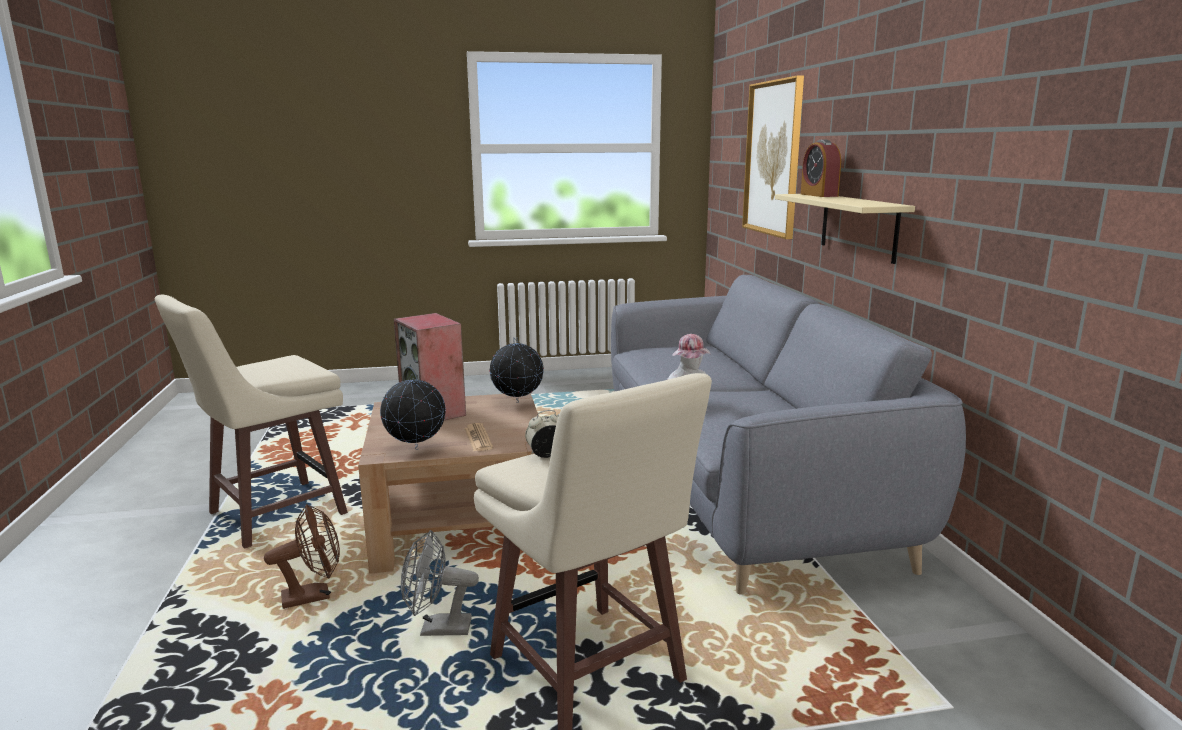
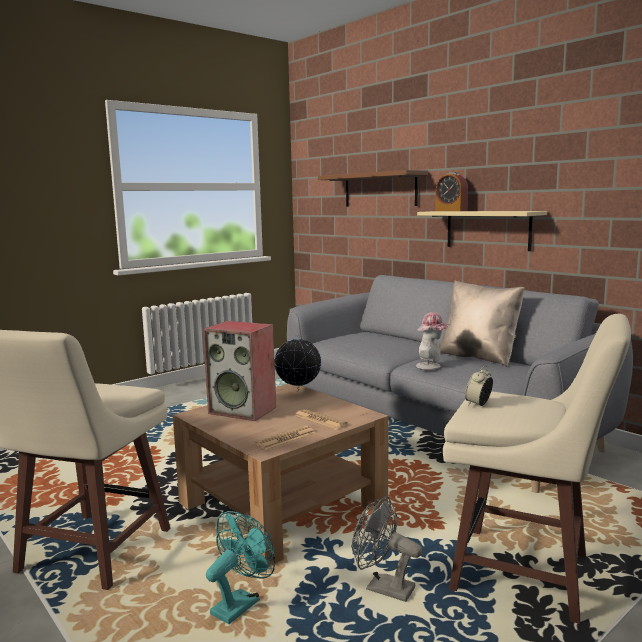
camera: 30 degrees left, 5 degrees down
brown fan [264,504,340,609] -> turquoise fan [206,511,275,624]
globe [380,373,446,450] -> newspaper [255,426,315,450]
grey fan [401,530,479,636] -> grey fan turned 60 degrees clockwise [352,496,422,602]
picture [742,75,804,239] -> brown shelf [318,170,428,207]
none -> beige pillow [440,280,524,367]

